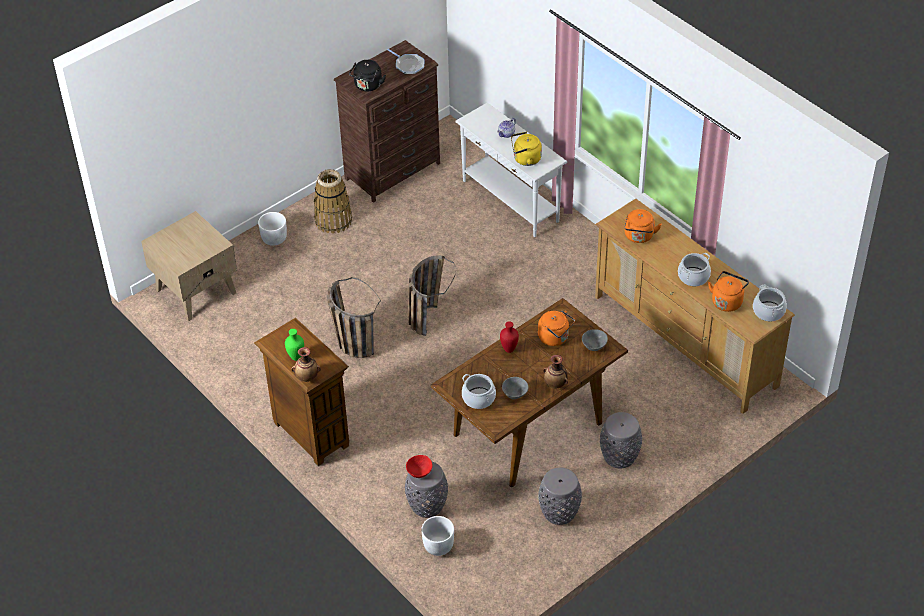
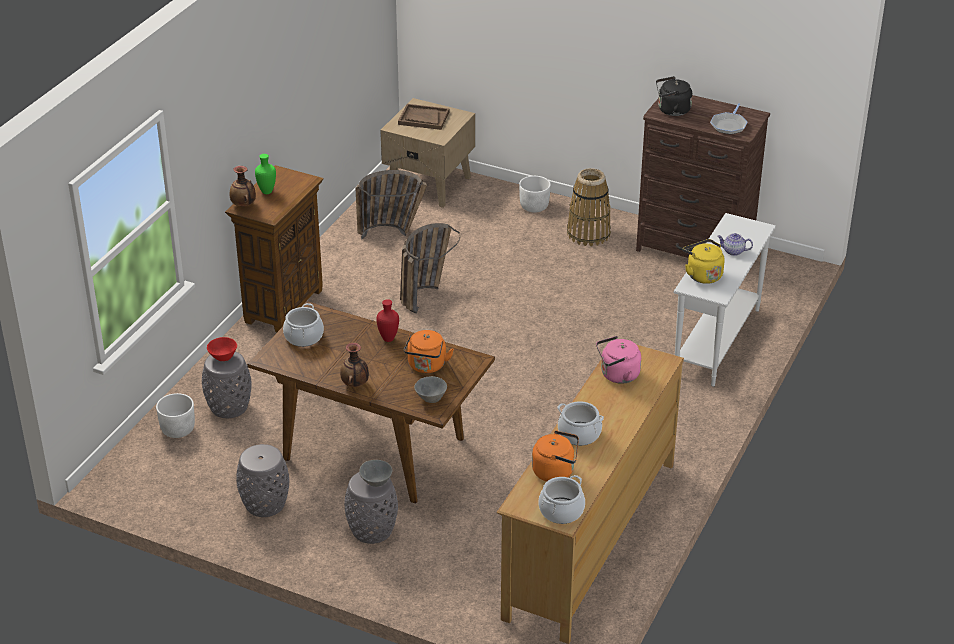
camera: 65 degrees right, 10 degrees down
basket [408,255,456,336] -> basket moved to [355,170,427,239]
grey bowl [502,377,528,399] -> grey bowl moved to [359,460,392,487]
orange kettle [624,209,662,243] -> pink kettle [596,336,641,384]
none -> brown tray [398,104,450,130]

